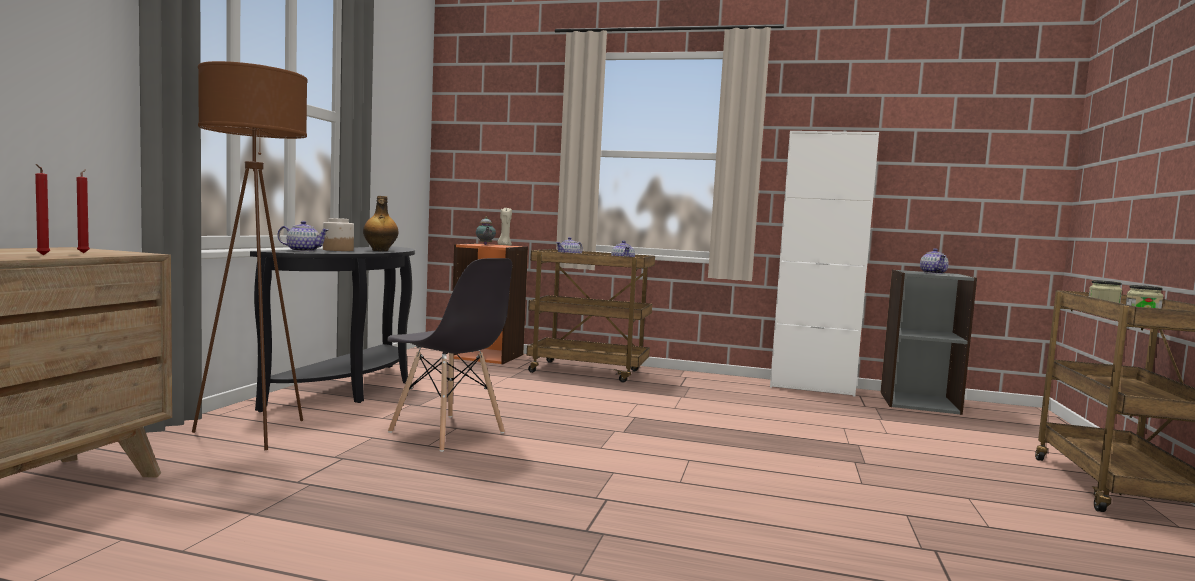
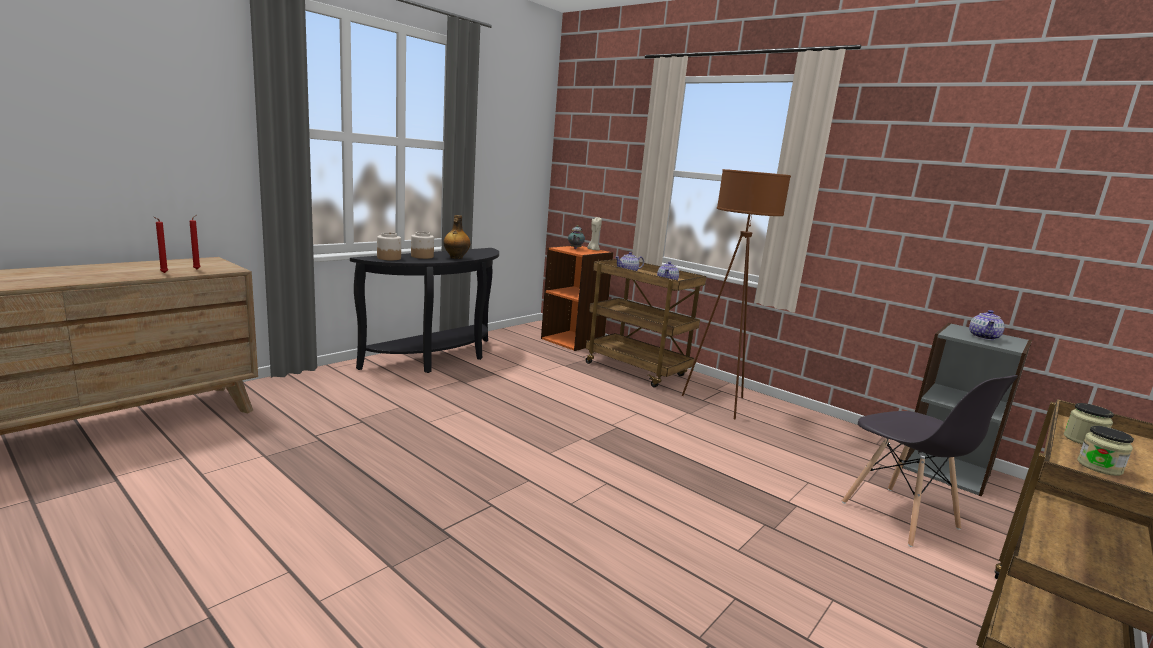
camera: 25 degrees right, 10 degrees up
brown floor lamp [192,61,308,450] -> brown floor lamp moved to [682,169,791,419]
teapot [277,221,329,252] -> jar [377,232,401,260]
grey chair [387,258,512,452] -> grey chair moved to [842,375,1018,547]
white cabinet [770,131,879,397] -> none

